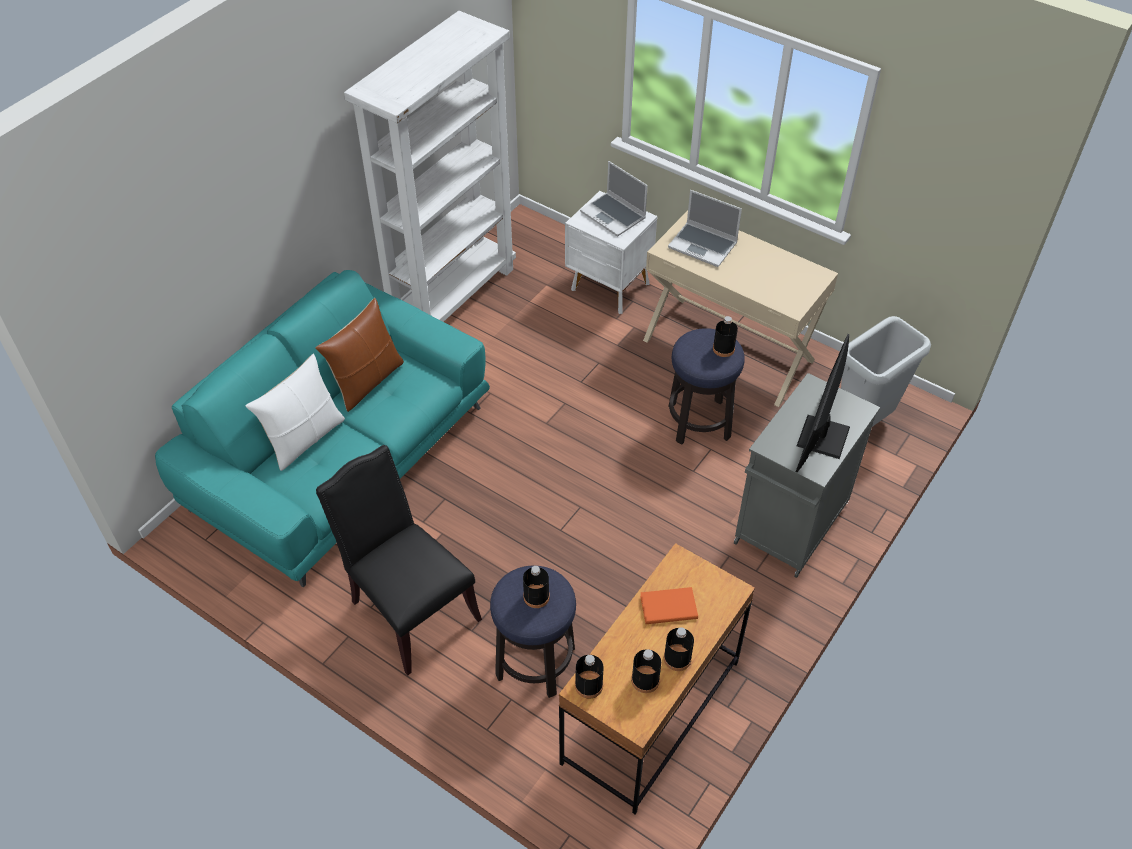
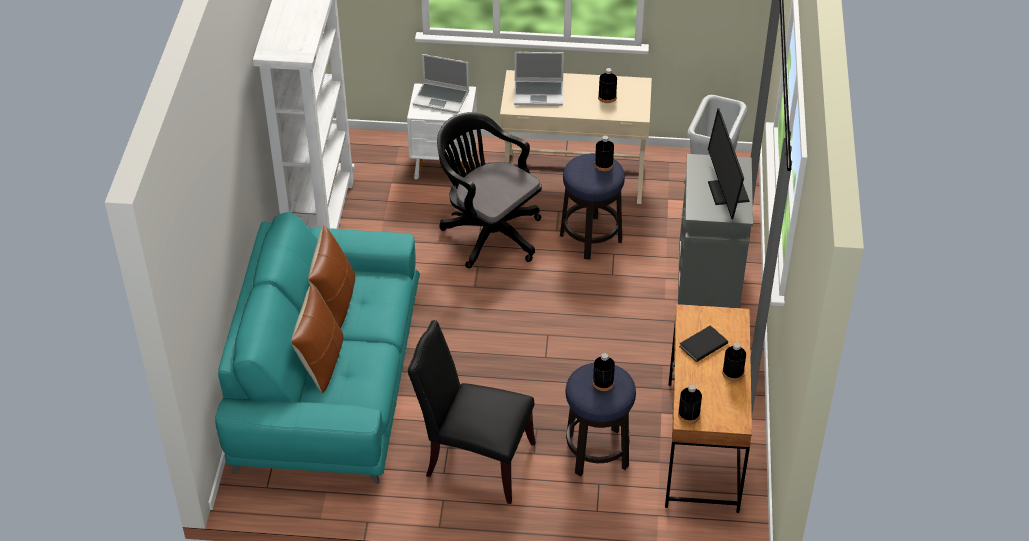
camera: 30 degrees left, 5 degrees down
white pillow [245,354,345,471] -> brown pillow [291,284,343,393]
black bottle [631,649,661,693] -> black bottle moved to [598,68,617,103]
orange book [640,587,698,624] -> black book [679,325,728,362]
none -> black office chair [437,112,542,268]

